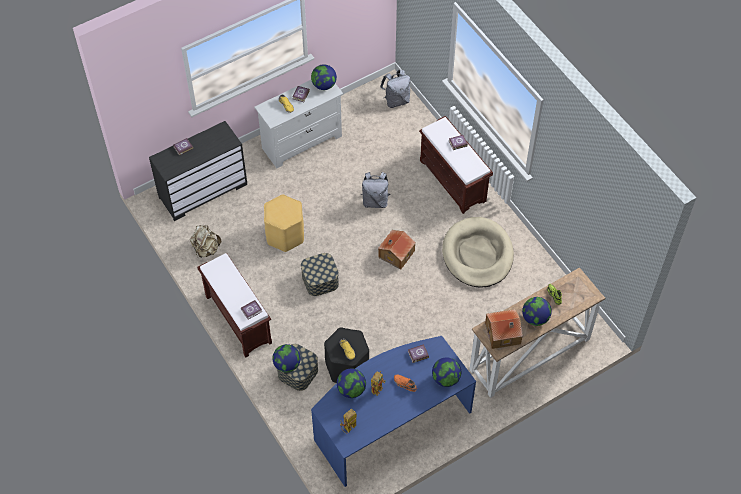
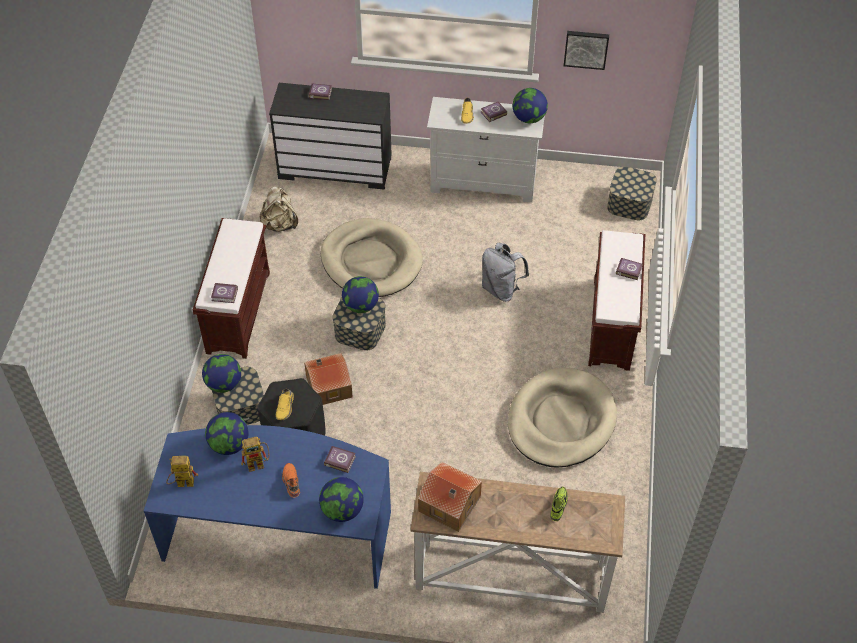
camera: 40 degrees right, 5 degrees down
yellow stool [264,194,304,252] -> beige dog bed [320,218,423,297]
toy house [378,230,416,270] -> toy house moved to [304,353,353,405]
grey backpack [380,70,410,108] -> storage box [607,167,657,220]
globe [522,297,552,326] -> globe moved to [342,276,379,313]
none -> picture [564,31,609,70]

